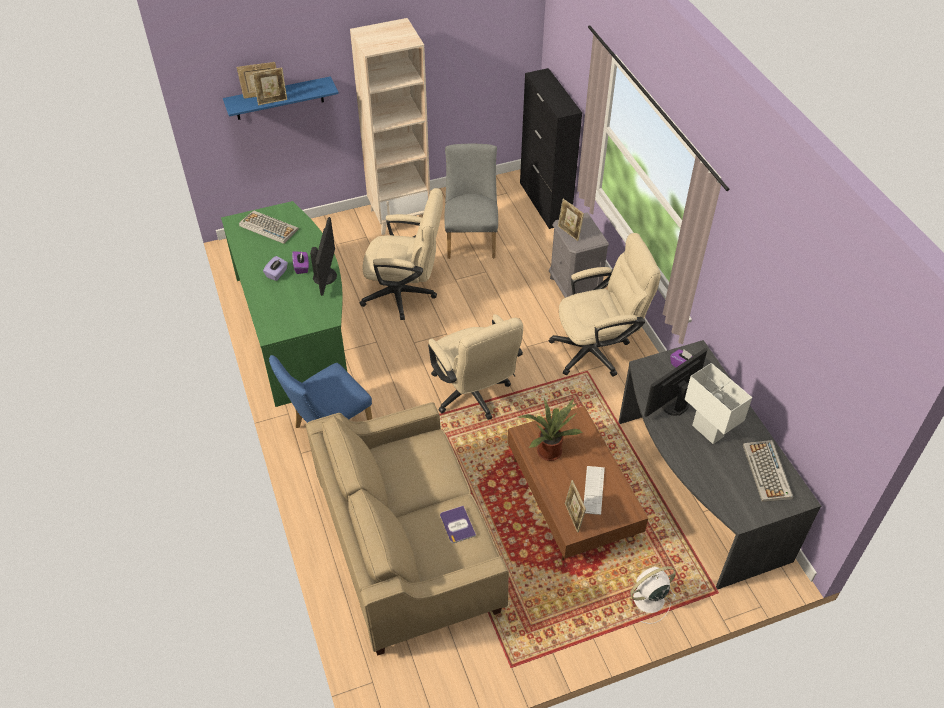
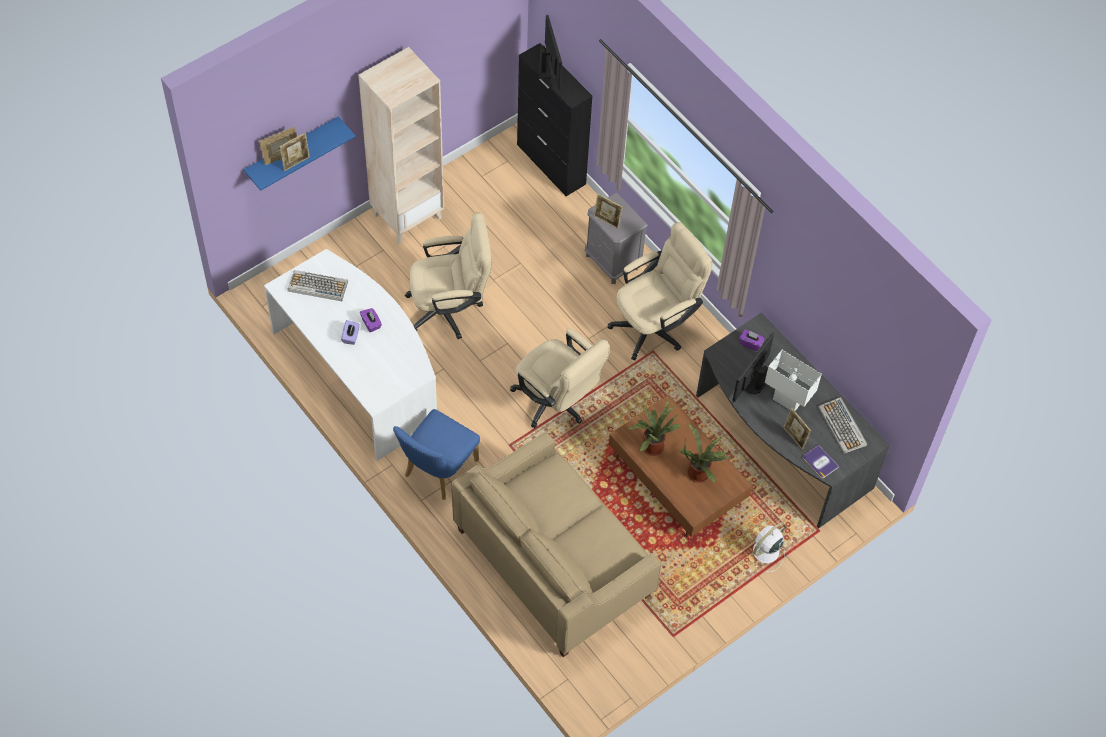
camera: 20 degrees left, 10 degrees up
green desk [221,201,347,407] -> white desk [264,249,437,461]
monitor [310,217,337,296] -> monitor moved to [538,15,562,89]
book [440,505,476,543] -> book moved to [803,445,839,478]
grey chair [445,144,498,259] -> none
picture frame [565,480,586,533] -> picture frame moved to [783,408,811,450]
keyboard [584,466,605,515] -> potted plant [679,423,731,483]

